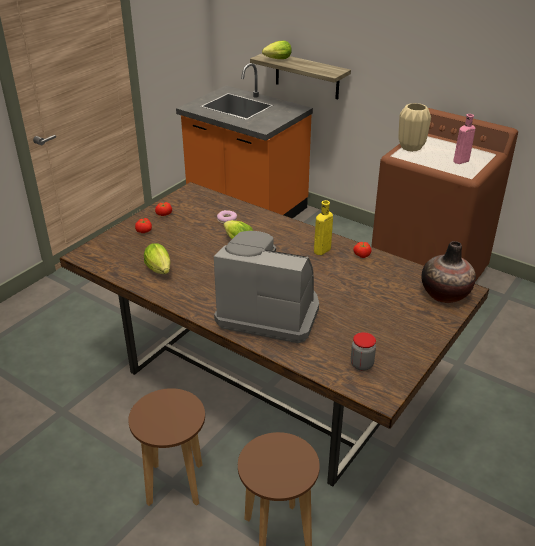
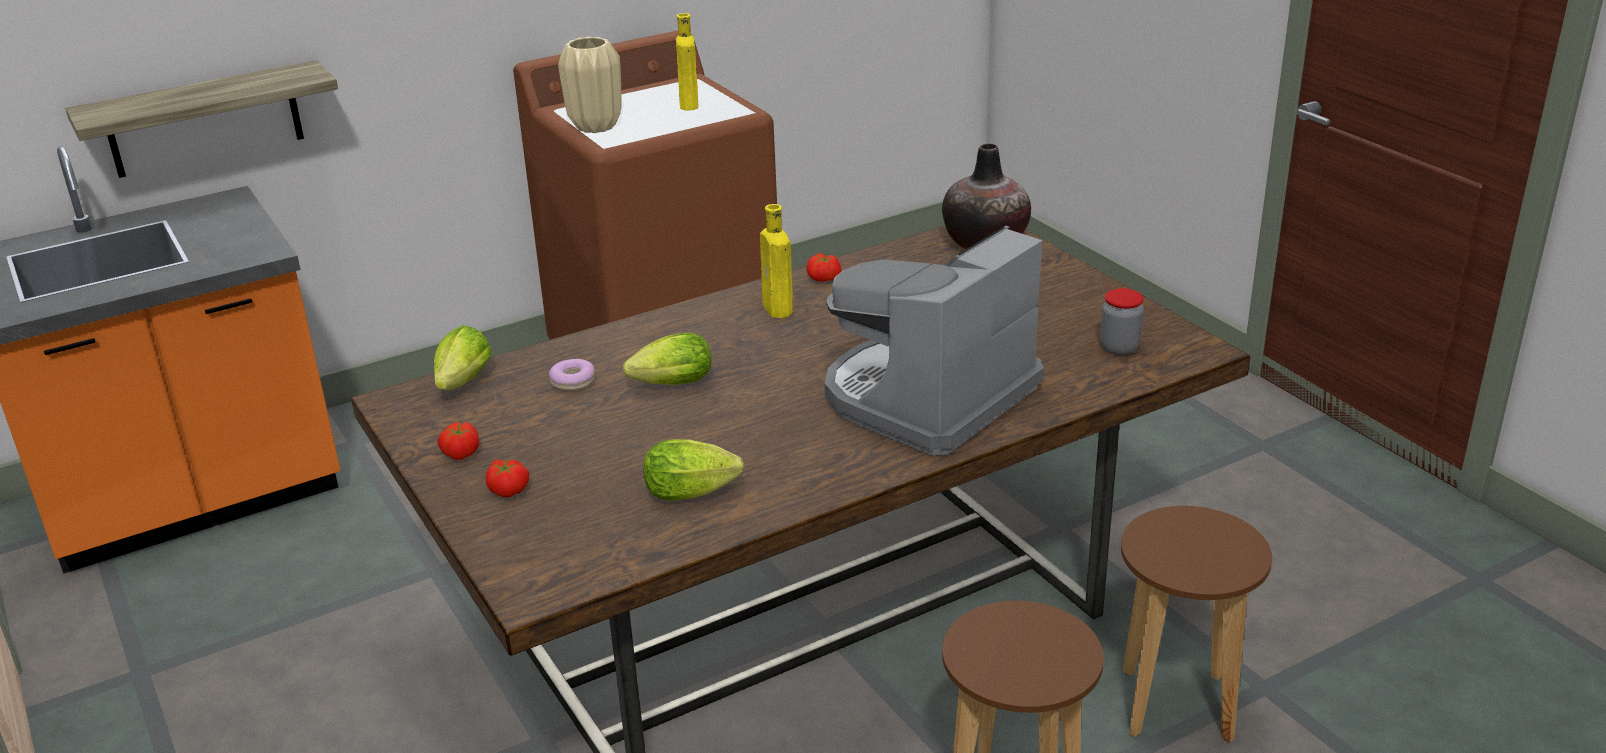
camera: 65 degrees left, 5 degrees down
lettuce [262,41,292,59] -> lettuce moved to [434,326,492,390]
pink bottle [454,114,475,164] -> yellow bottle [676,13,698,110]

